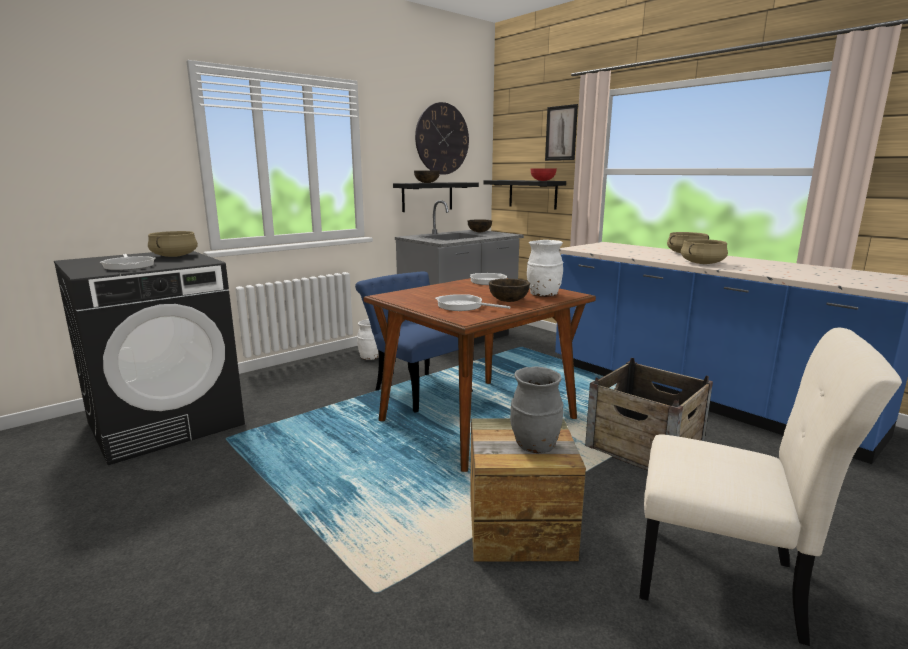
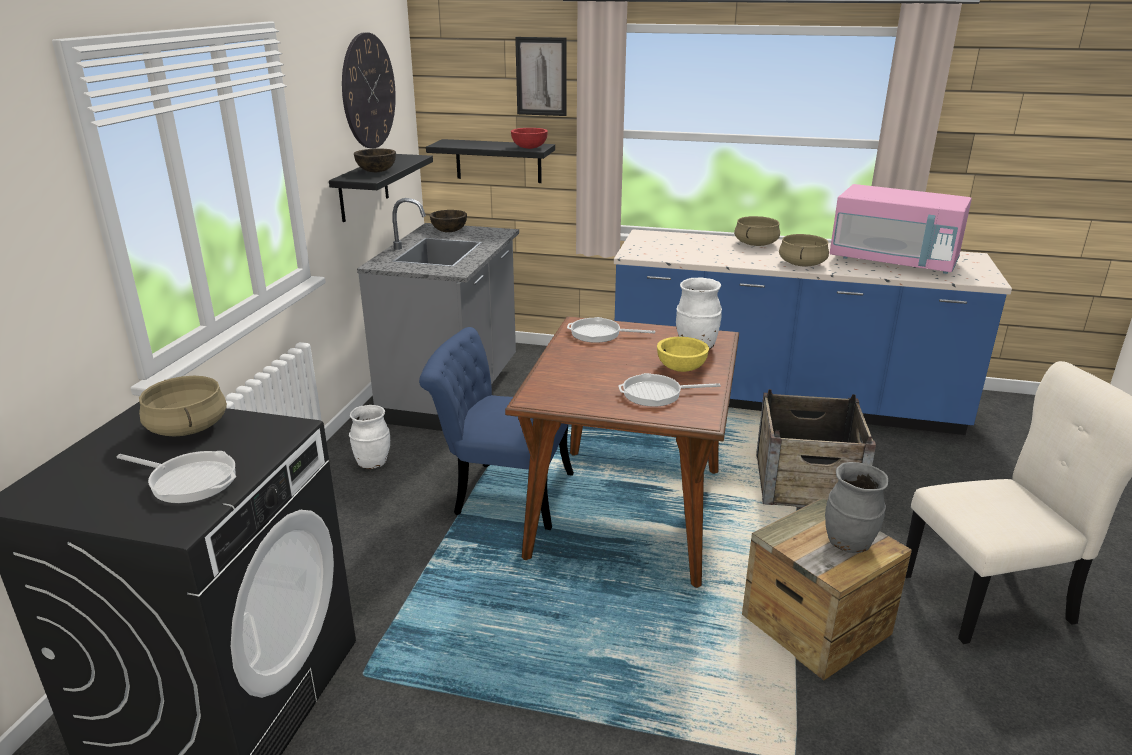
camera: 35 degrees left, 10 degrees up
brown bowl [489,279,530,302] -> yellow bowl [657,337,709,372]
none -> pink microwave [829,184,972,274]

